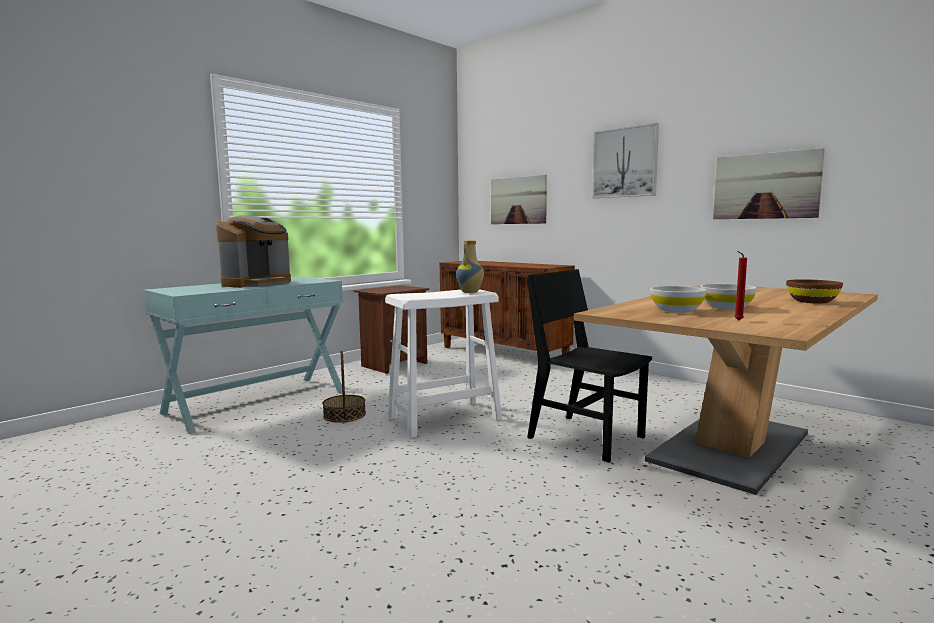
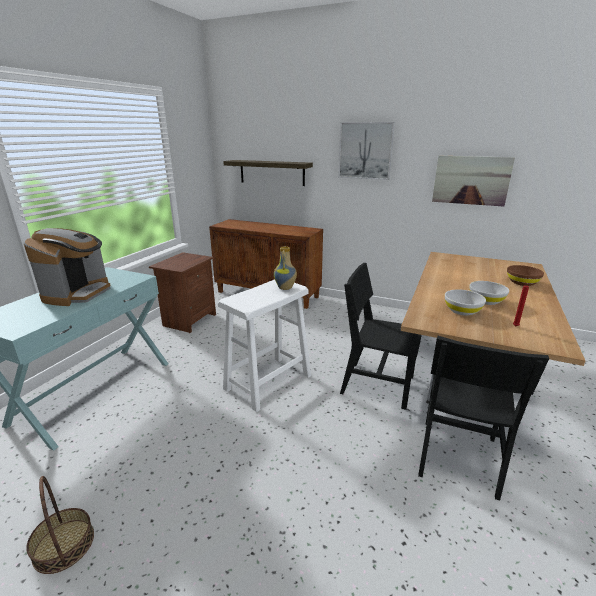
camera: 20 degrees left, 15 degrees up
basket [322,351,366,422] -> basket moved to [26,476,94,574]
picture [491,175,547,224] -> shelf [223,160,313,186]
none -> black chair [418,336,549,501]

